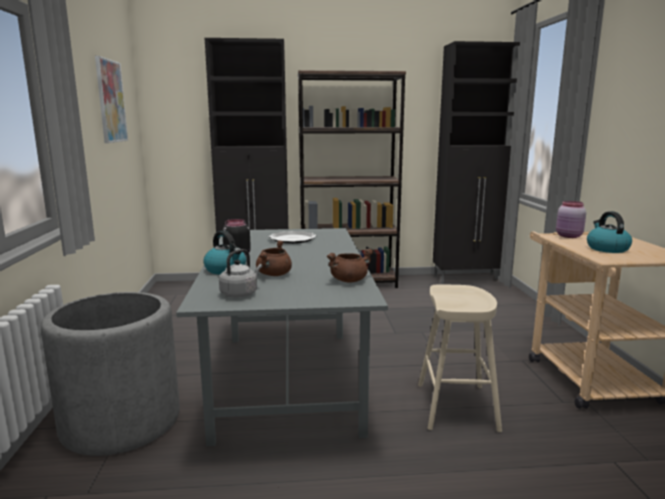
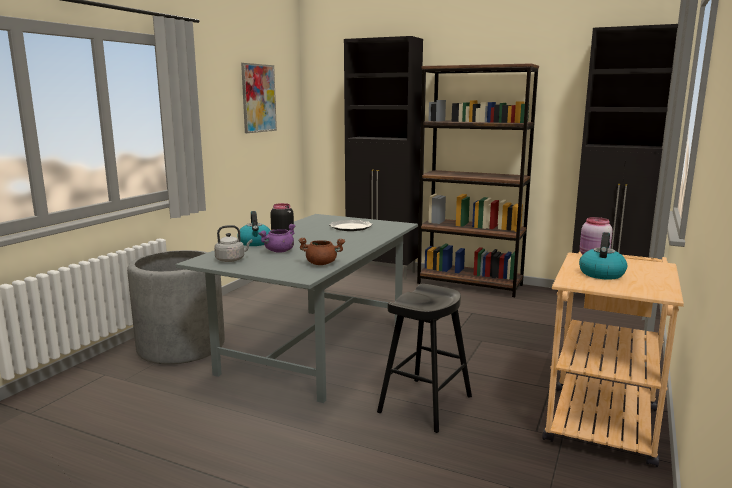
camera: 30 degrees right, 0 degrees up
brown cooking pot [256,240,292,276] -> purple cooking pot [258,224,296,253]
beige stool [418,285,502,432] -> black stool [377,284,472,433]

